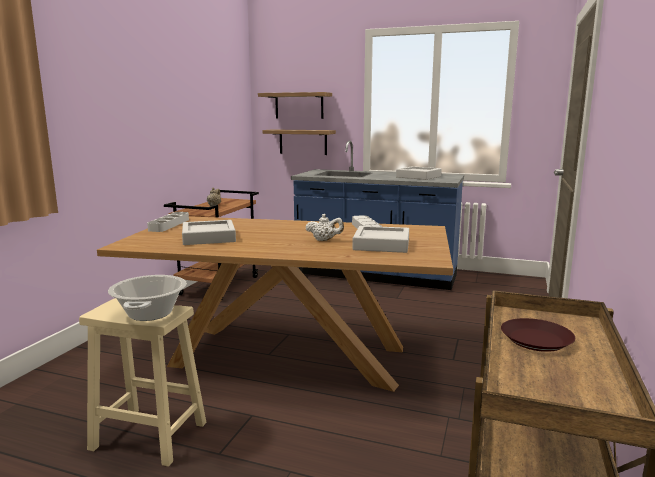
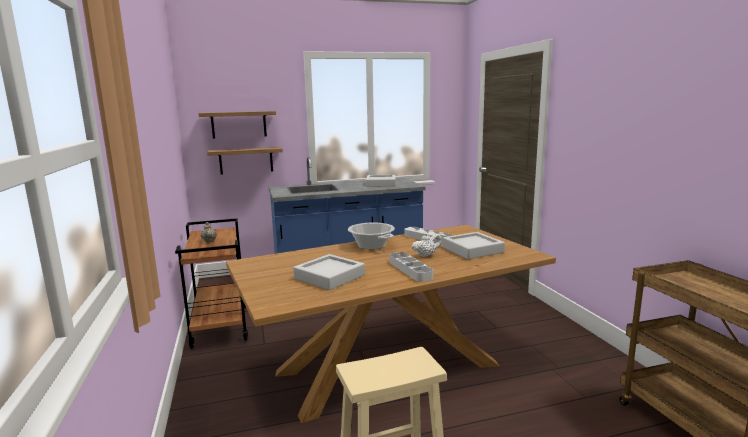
camera: 35 degrees left, 0 degrees up
cooking pot [108,275,187,321] -> cooking pot moved to [348,223,395,250]
grey tray [147,212,189,232] -> grey tray moved to [390,252,433,282]
brown plate [501,318,575,352] -> none

